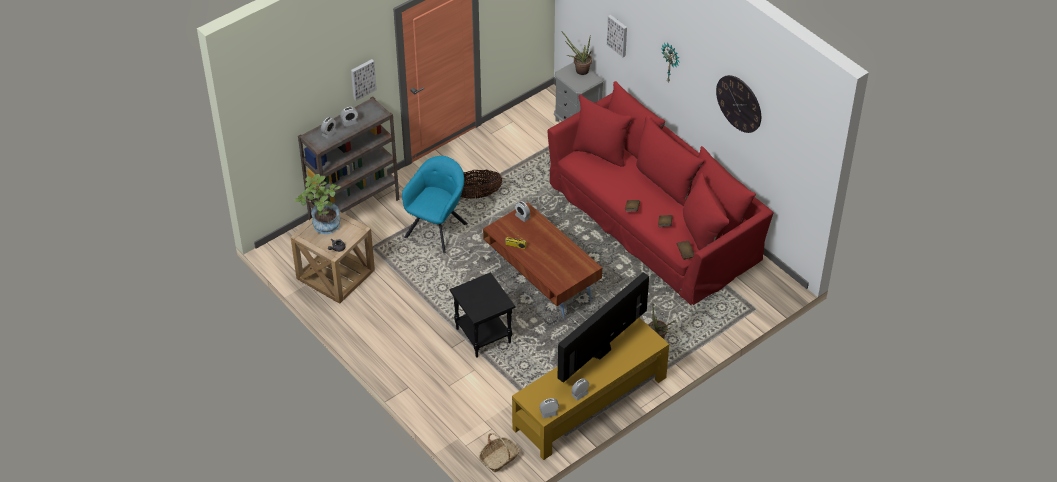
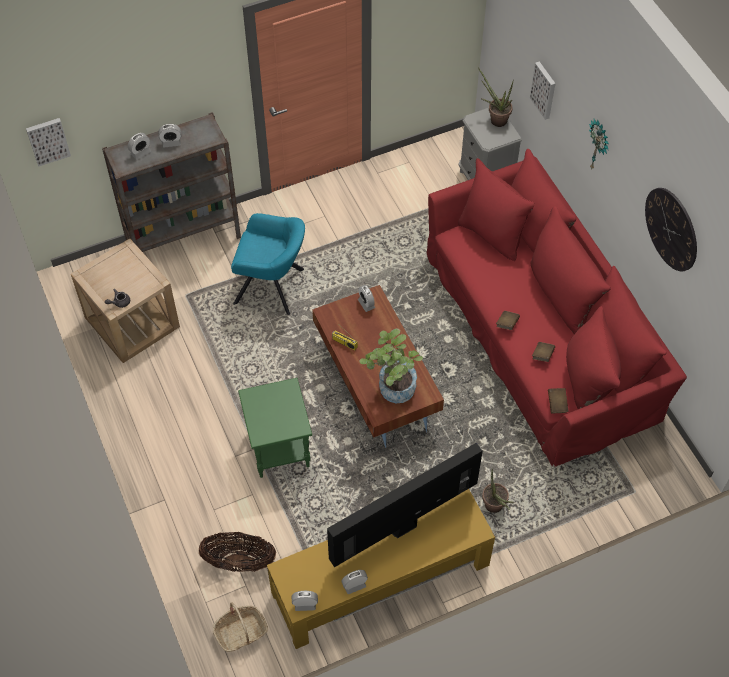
camera: 15 degrees right, 10 degrees up
potted plant [295,174,341,234] -> potted plant moved to [359,329,423,403]
picture [351,59,377,101] -> picture moved to [26,118,71,167]
turquoise armchair [402,156,468,254] -> turquoise armchair turned 60 degrees clockwise [231,213,305,315]
black side table [450,272,515,358] -> green side table [238,378,312,478]
basket [461,170,503,199] -> basket moved to [199,532,276,572]

